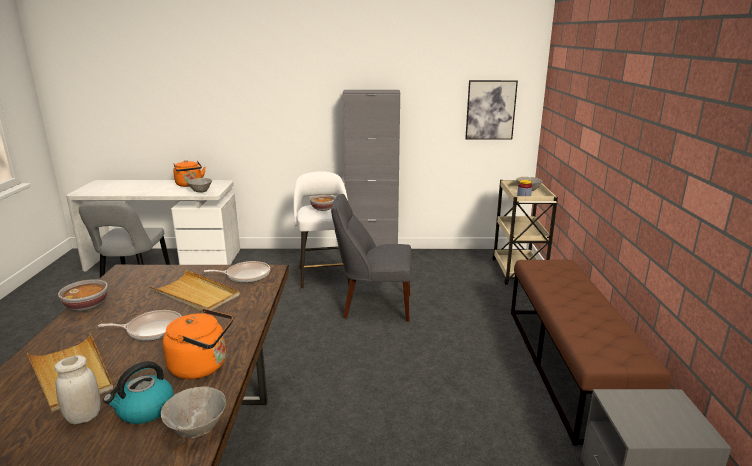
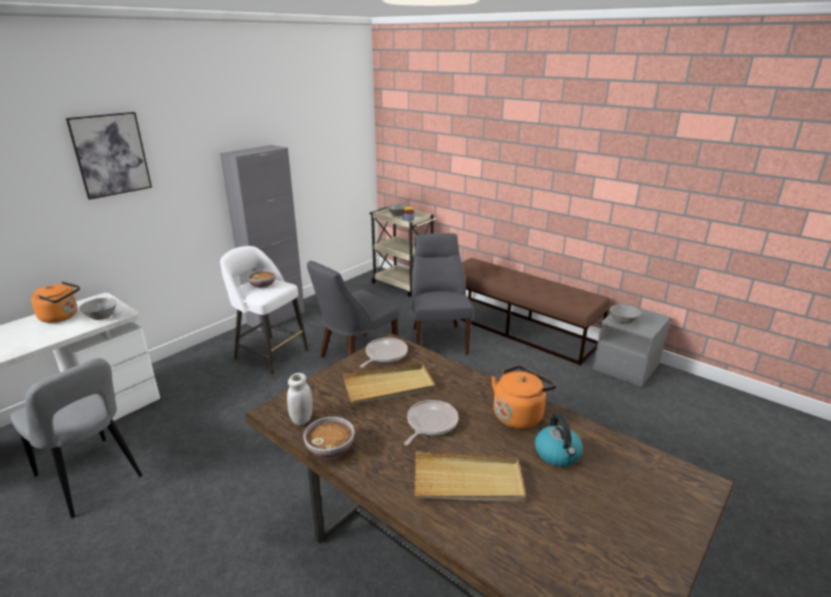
camera: 50 degrees left, 5 degrees up
white jar [55,355,101,424] -> white jar moved to [287,373,313,425]
grey bowl [161,387,226,438] -> grey bowl moved to [610,304,641,324]
picture [465,80,518,140] -> picture moved to [66,112,152,200]
none -> grey chair [412,233,473,355]

